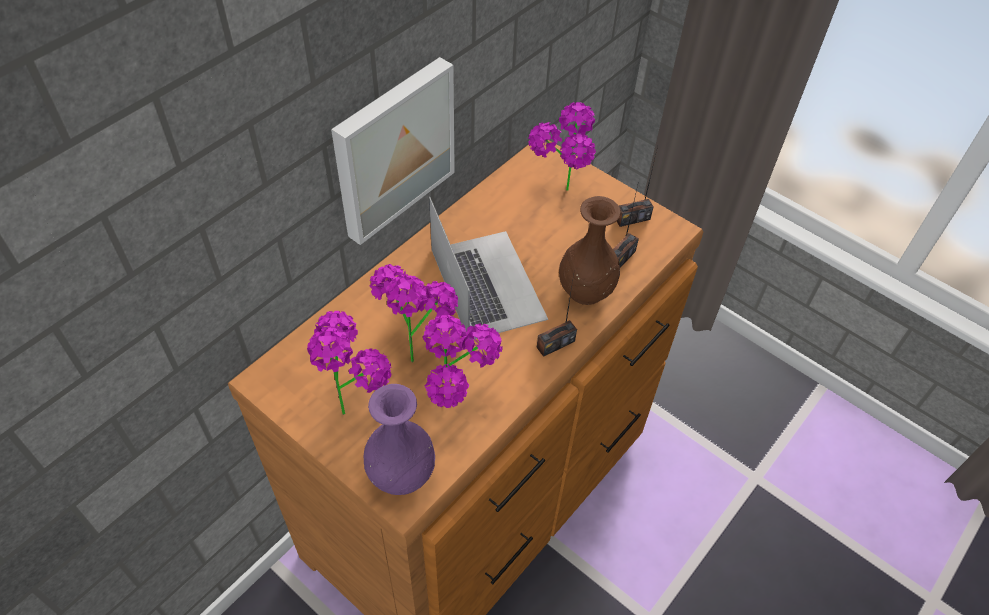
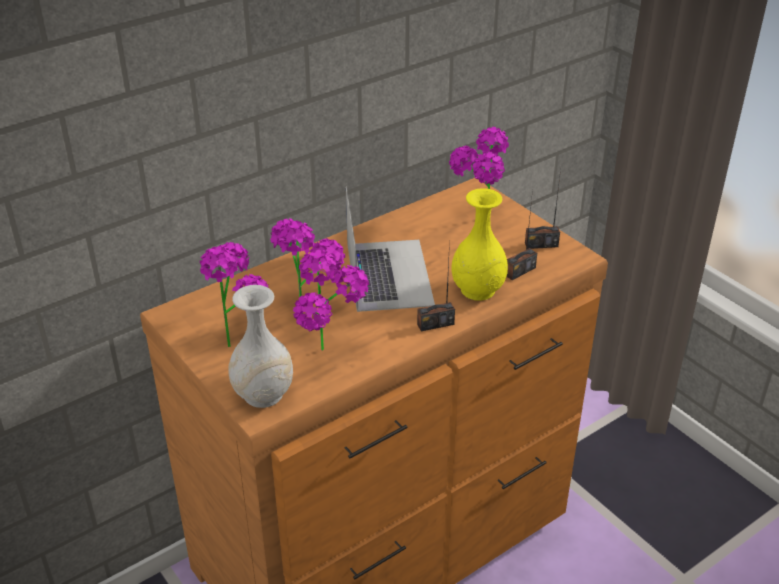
camera: 15 degrees right, 15 degrees down
picture [331,57,455,245] -> none
purple vase [364,384,435,495] -> white vase [229,285,293,408]
brown vase [559,196,621,305] -> yellow vase [451,188,508,301]

